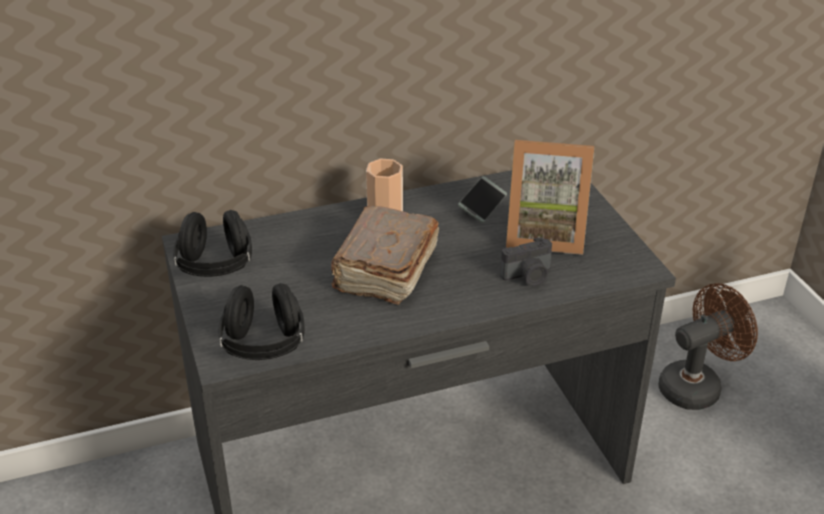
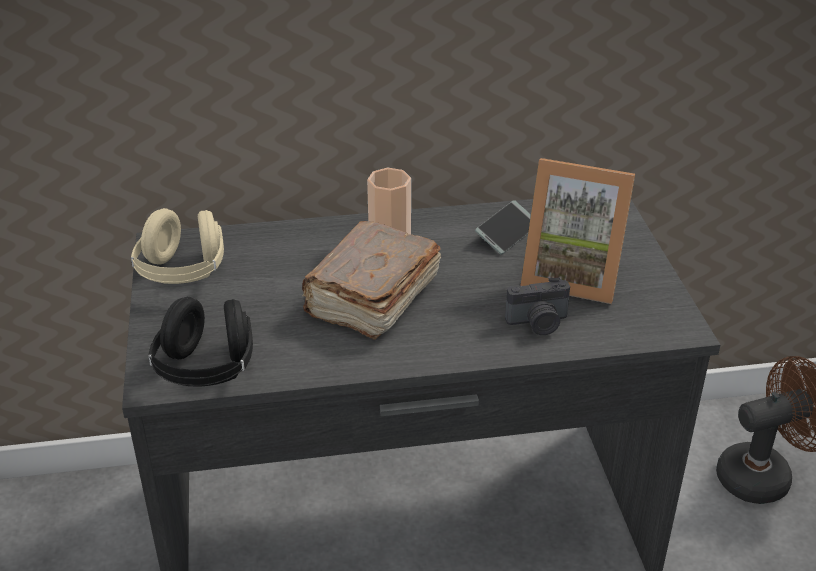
camera: 10 degrees right, 0 degrees up
black headphones [173,210,252,277] -> beige headphones [131,208,224,284]

